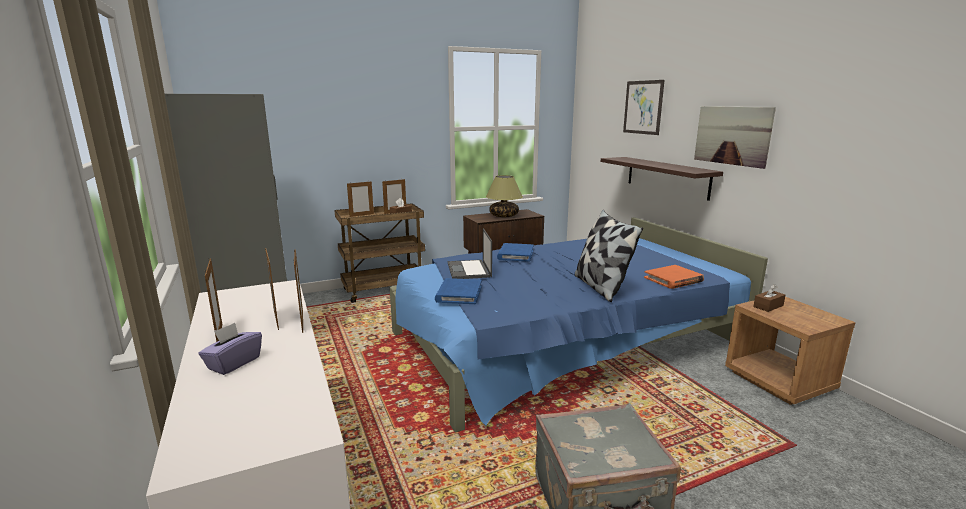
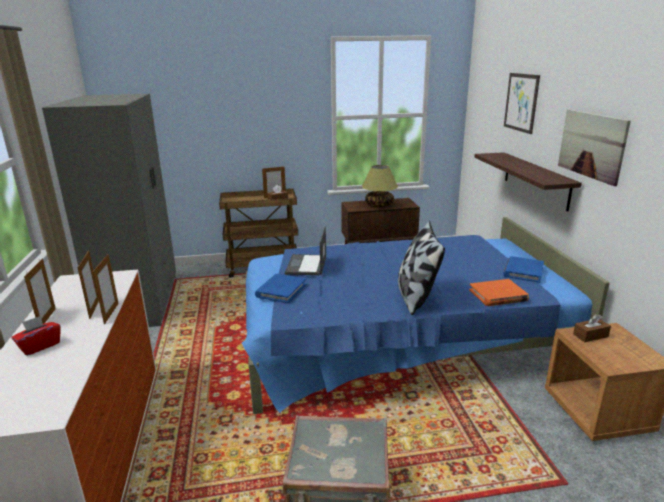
camera: 15 degrees right, 5 degrees up
purple tissue box [198,323,262,375] -> red tissue box [12,316,61,356]
picture frame [347,181,374,217] -> none
blue book [497,243,534,262] -> blue book moved to [503,256,544,283]

